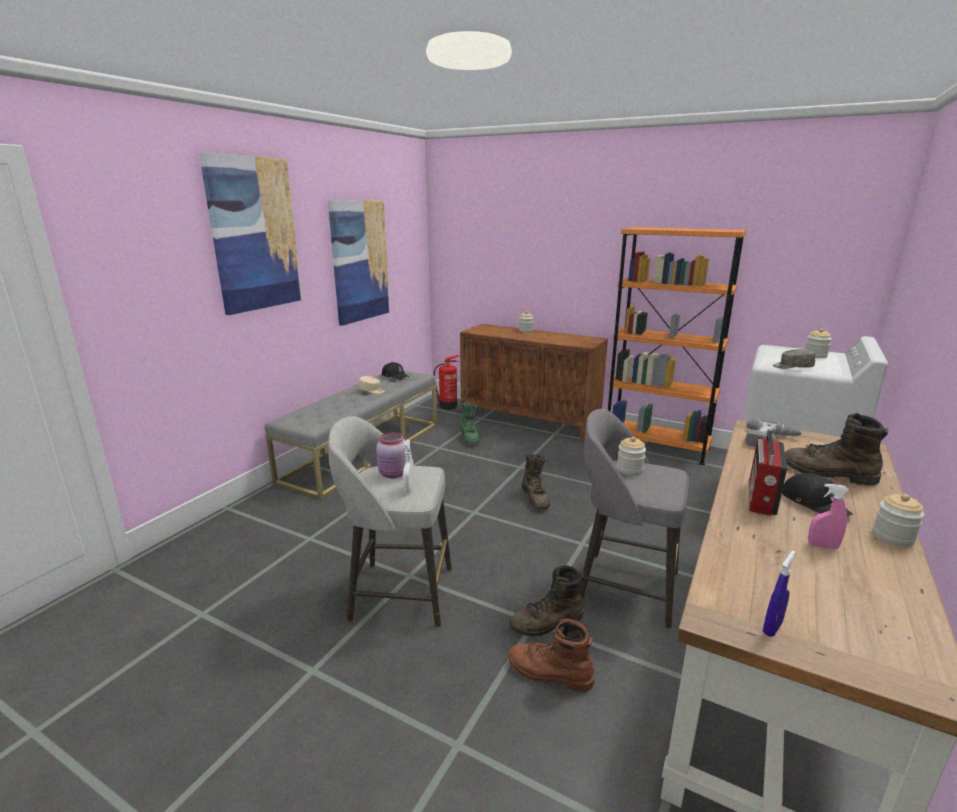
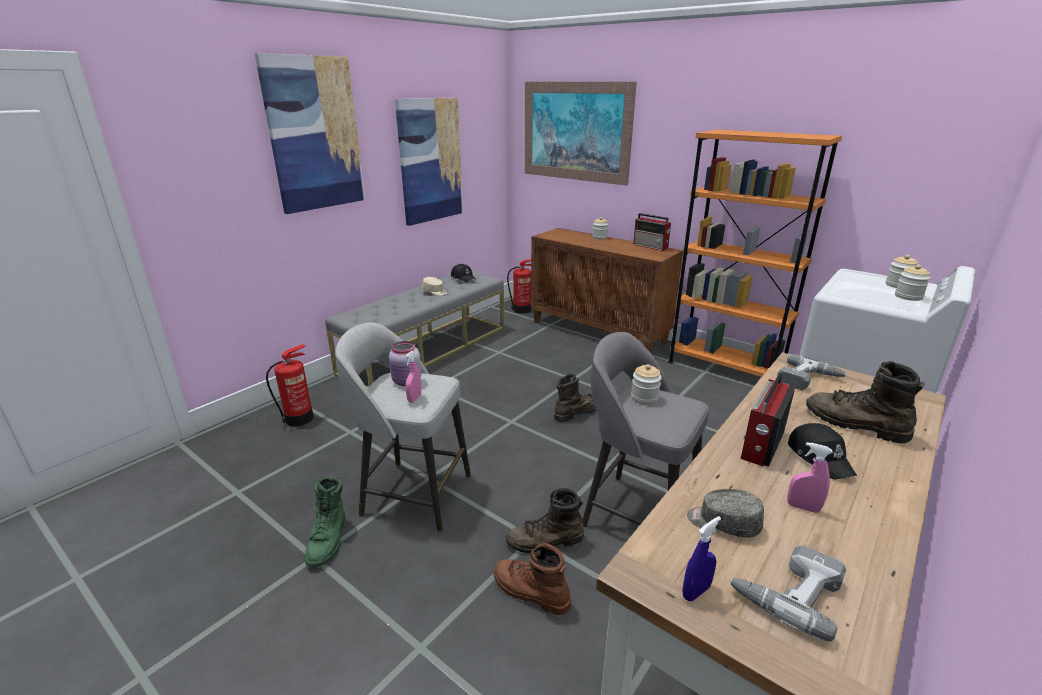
camera: 10 degrees right, 5 degrees up
white spray bottle [403,439,415,493] -> pink spray bottle [405,351,421,403]
green boot [461,403,480,444] -> green boot moved to [304,476,345,567]
brown boot [522,454,550,509] -> brown boot turned 120 degrees counterclockwise [554,374,596,422]
grey cap [773,349,815,369] -> grey cap moved to [687,489,764,538]
jar [873,494,925,547] -> jar moved to [895,265,930,301]
none -> fire extinguisher [266,344,313,426]
none -> picture [525,81,637,186]
none -> radio [633,213,671,251]
none -> power drill [729,545,846,642]

